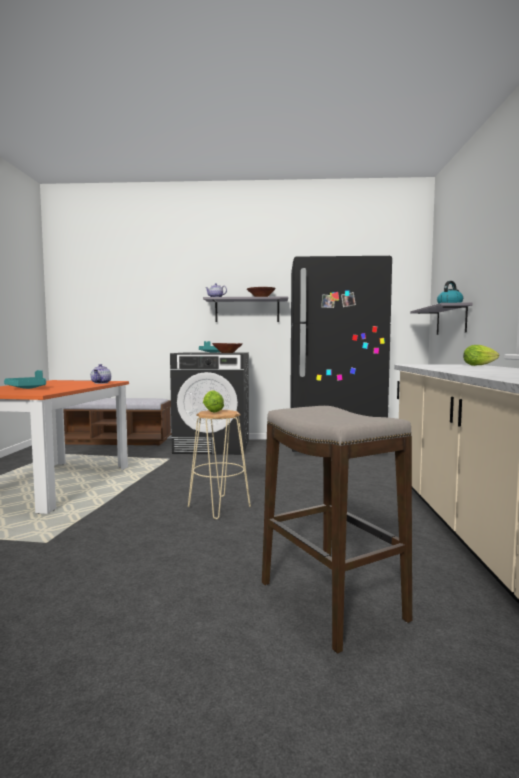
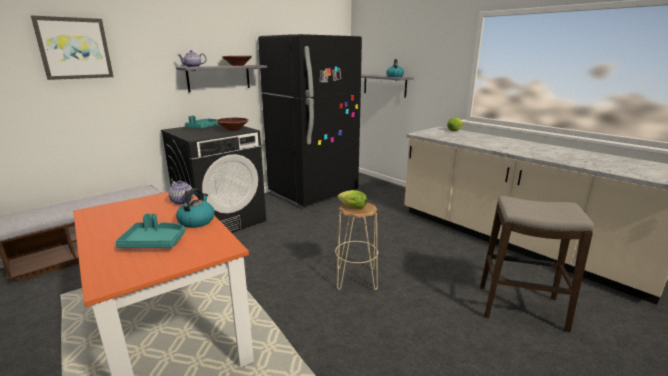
camera: 45 degrees left, 15 degrees up
none -> picture [31,15,113,80]
none -> kettle [176,188,215,228]

